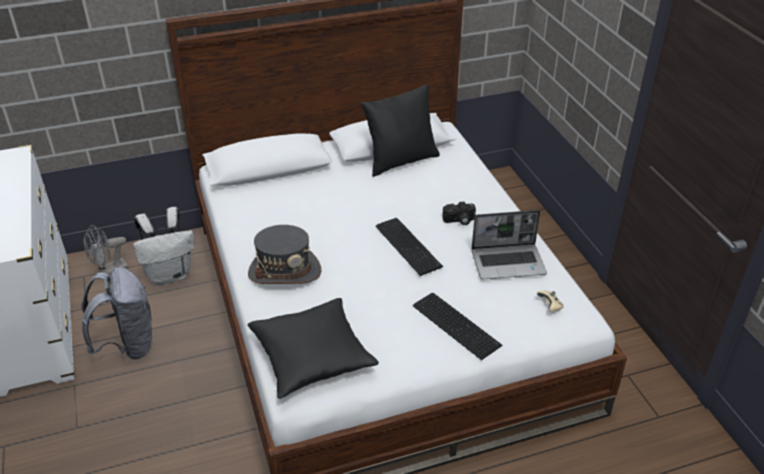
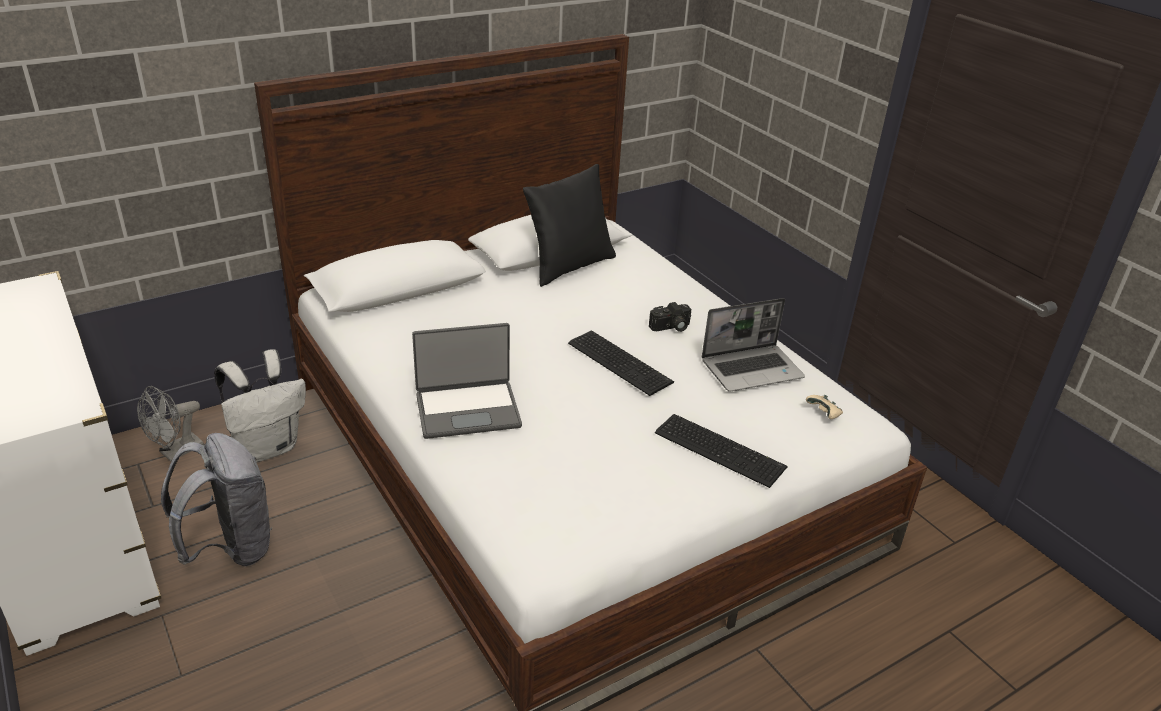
camera: 15 degrees left, 5 degrees down
black pillow [247,298,379,399] -> none
grey hat [248,225,321,284] -> laptop [412,323,522,439]

